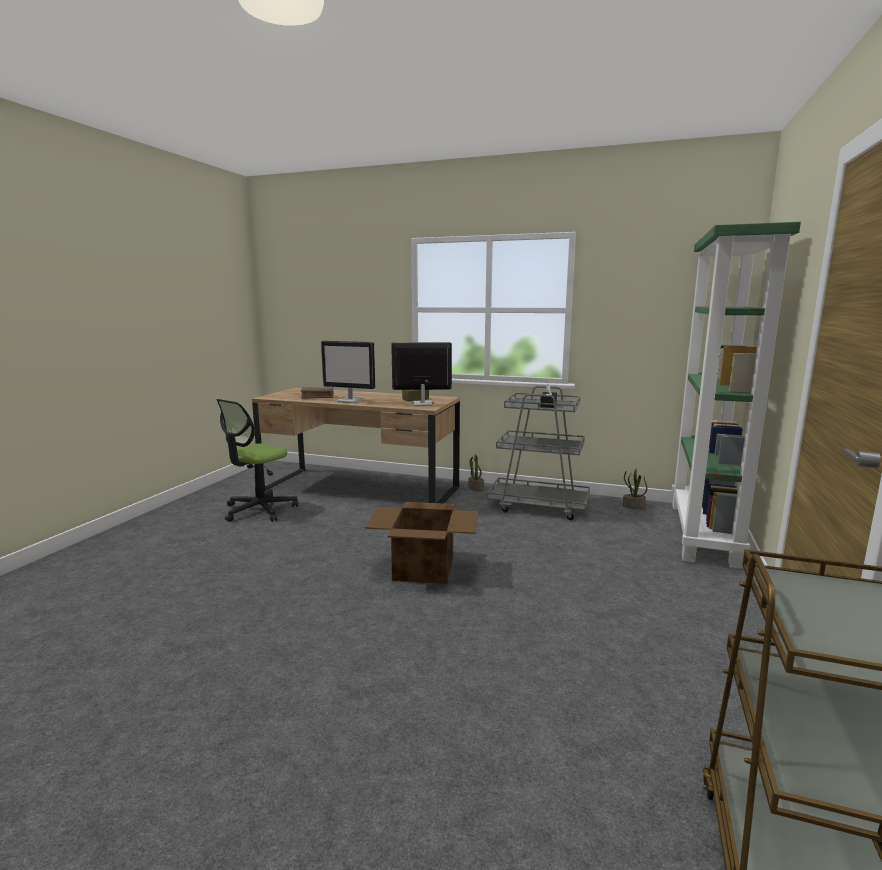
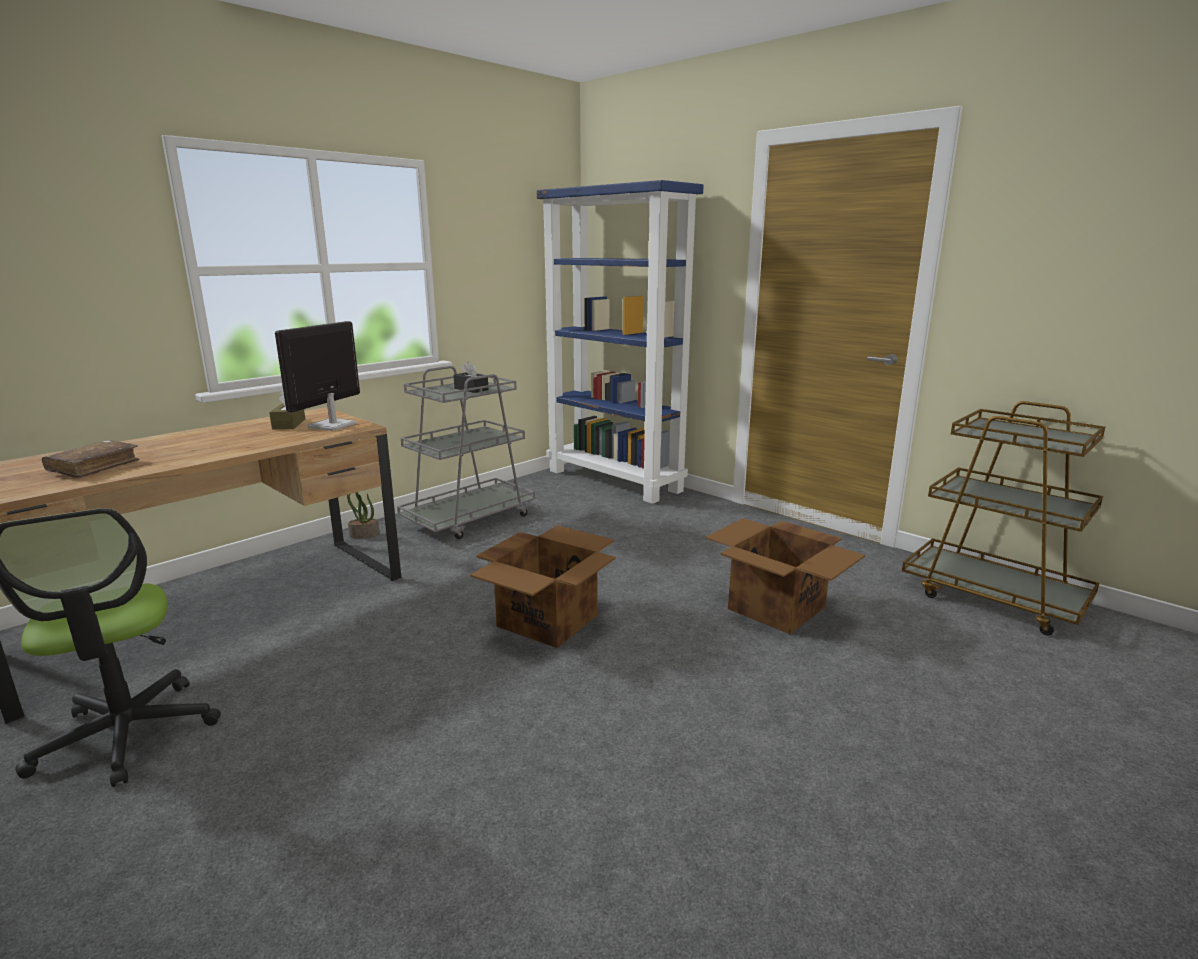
camera: 65 degrees left, 5 degrees up
monitor [321,341,375,403] -> none
potted plant [623,469,647,509] -> none
green bookcase [672,222,801,569] -> blue bookcase [537,180,704,504]
none -> cardboard box [705,518,865,634]

